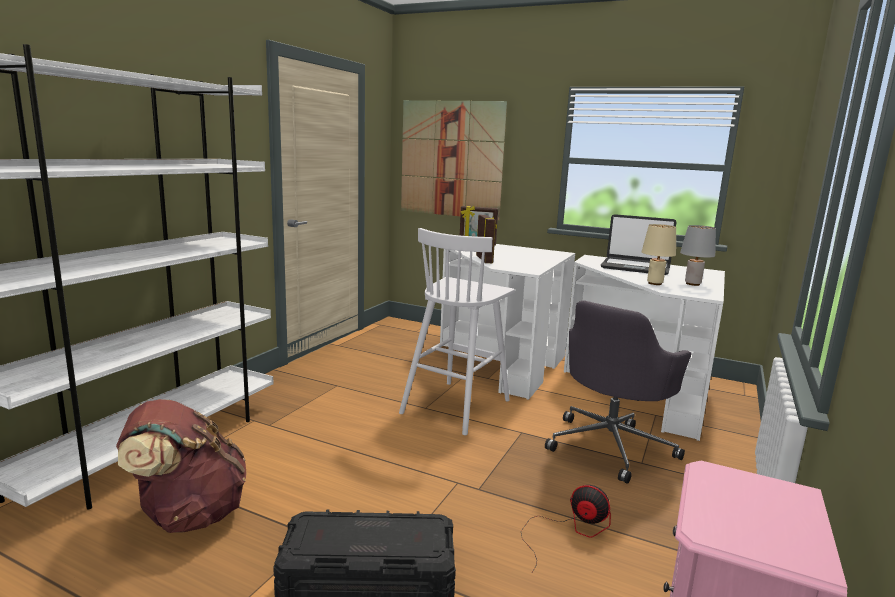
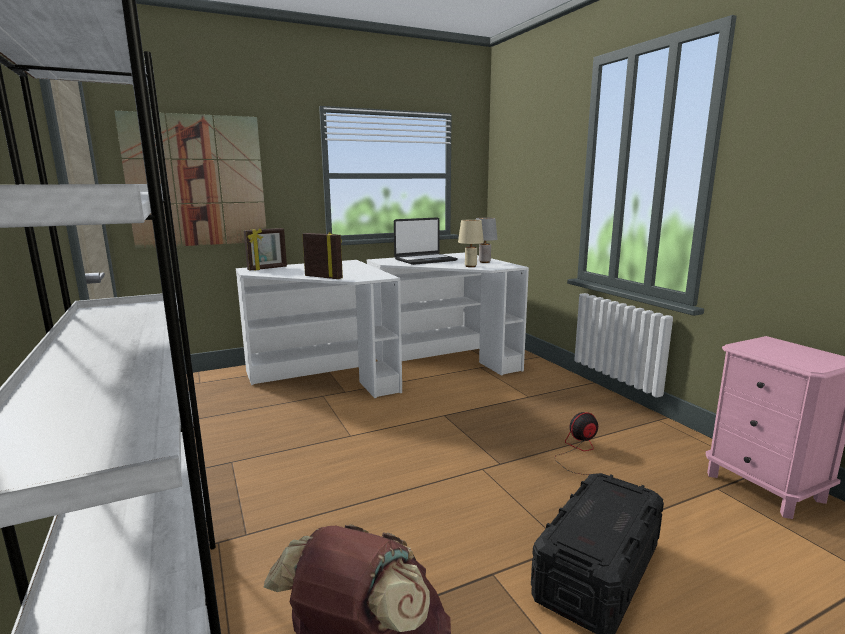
camera: 50 degrees left, 0 degrees up
white stool [399,228,515,435] -> none
grey office chair [545,300,692,484] -> none

